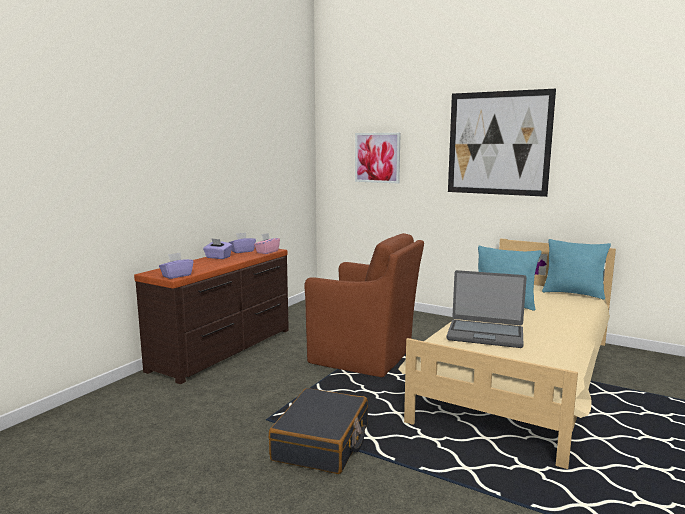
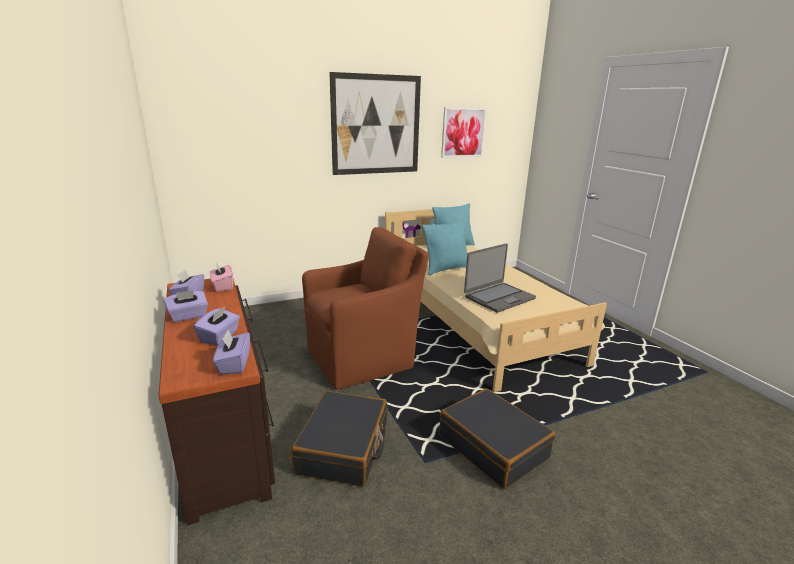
camera: 55 degrees left, 10 degrees up
picture [355,133,401,183] -> picture moved to [441,107,487,158]
none -> purple tissue box [194,307,240,345]
none -> black suitcase [291,391,387,487]

